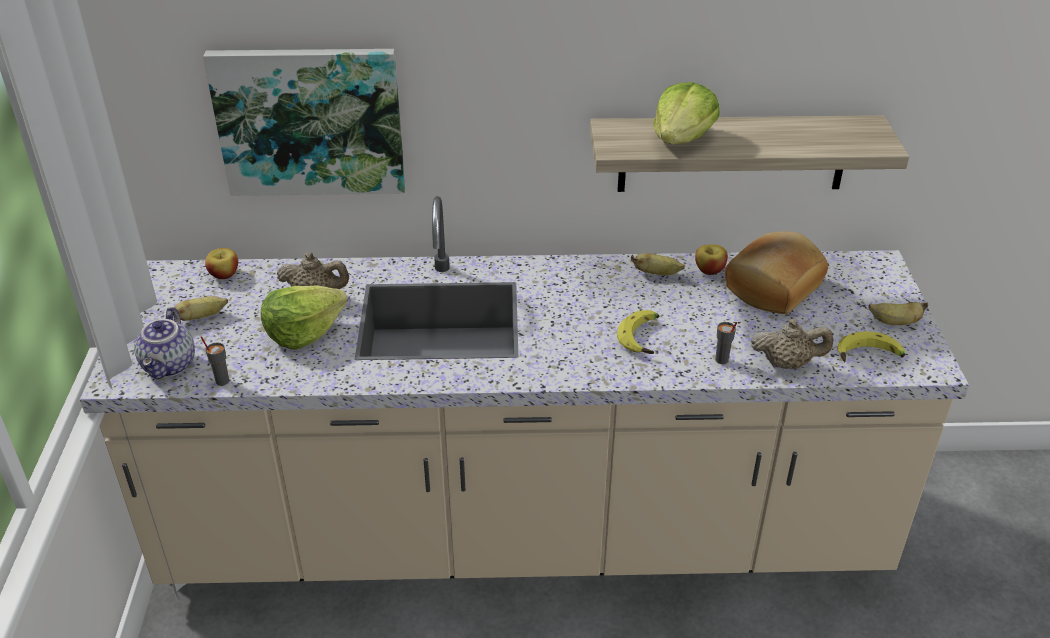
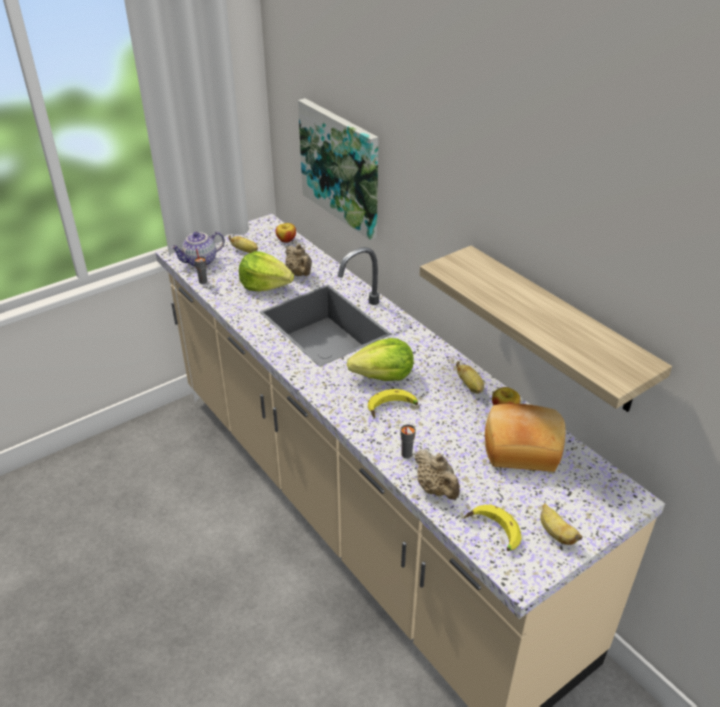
camera: 55 degrees right, 0 degrees up
lettuce [653,82,720,144] -> lettuce moved to [347,338,414,381]

